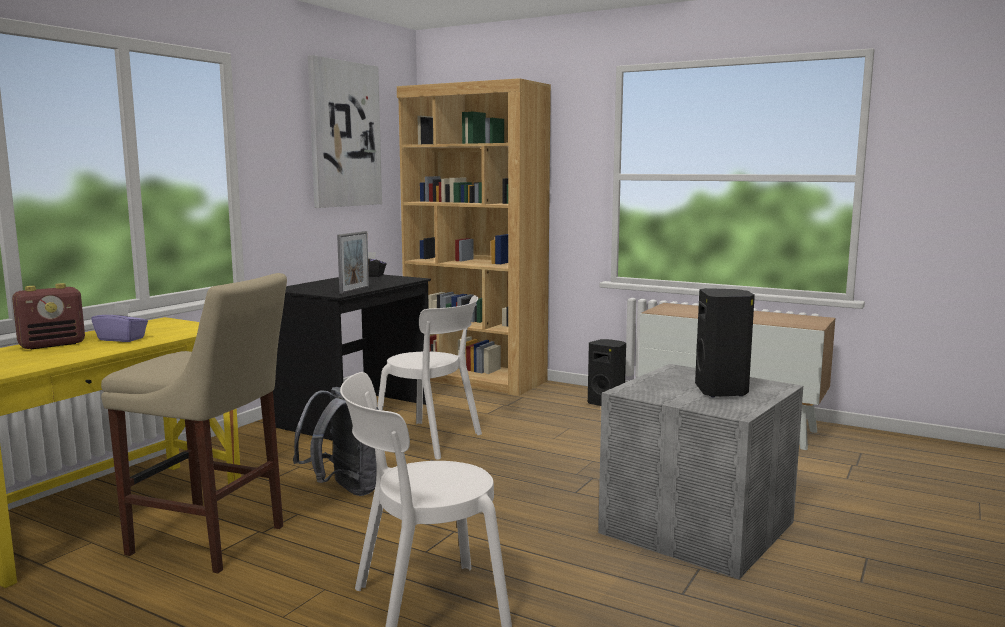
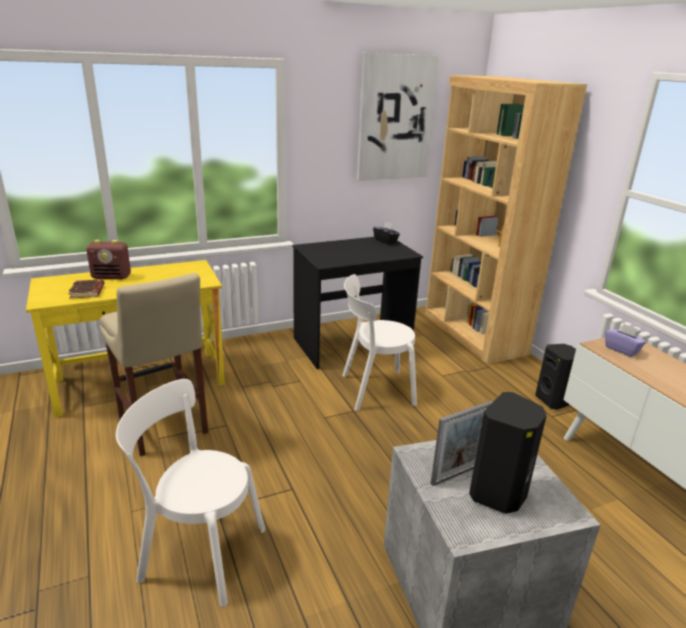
camera: 35 degrees right, 15 degrees up
purple tissue box [91,304,148,342] -> purple tissue box moved to [605,324,646,357]
grey backpack [293,387,379,496] -> none
picture frame [337,231,369,294] -> picture frame moved to [431,401,493,486]
white chair [377,295,482,460] -> white chair turned 105 degrees clockwise [342,274,417,411]
none -> brown book [68,280,104,298]

